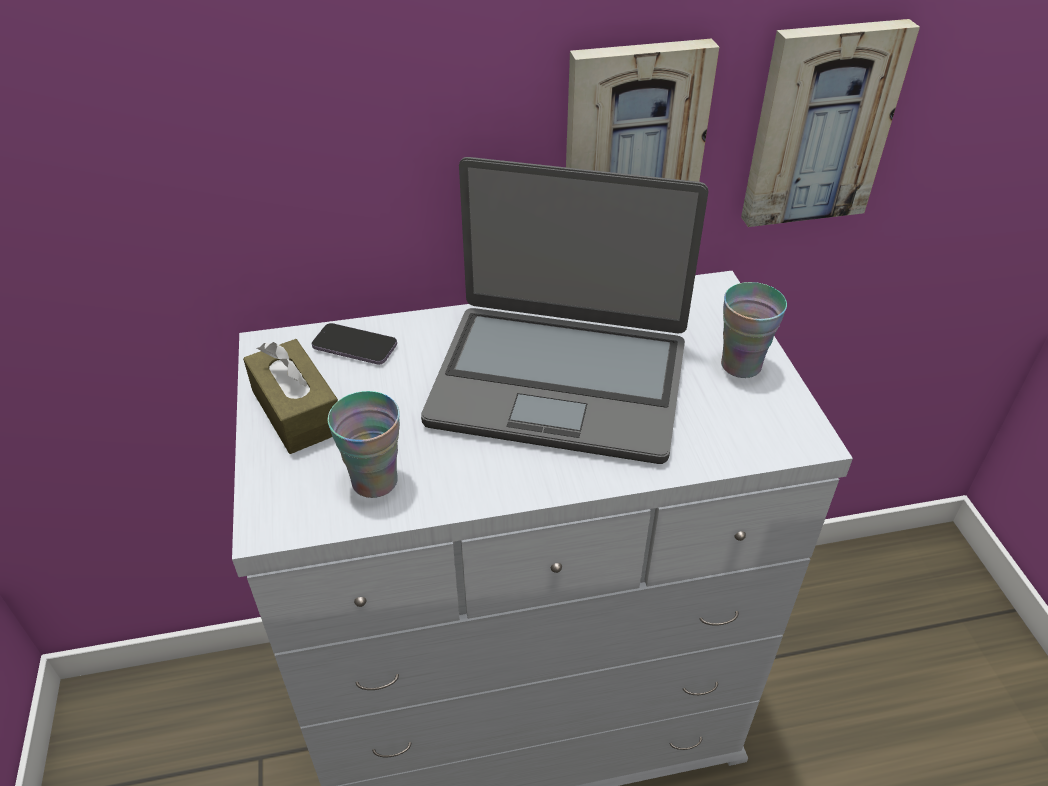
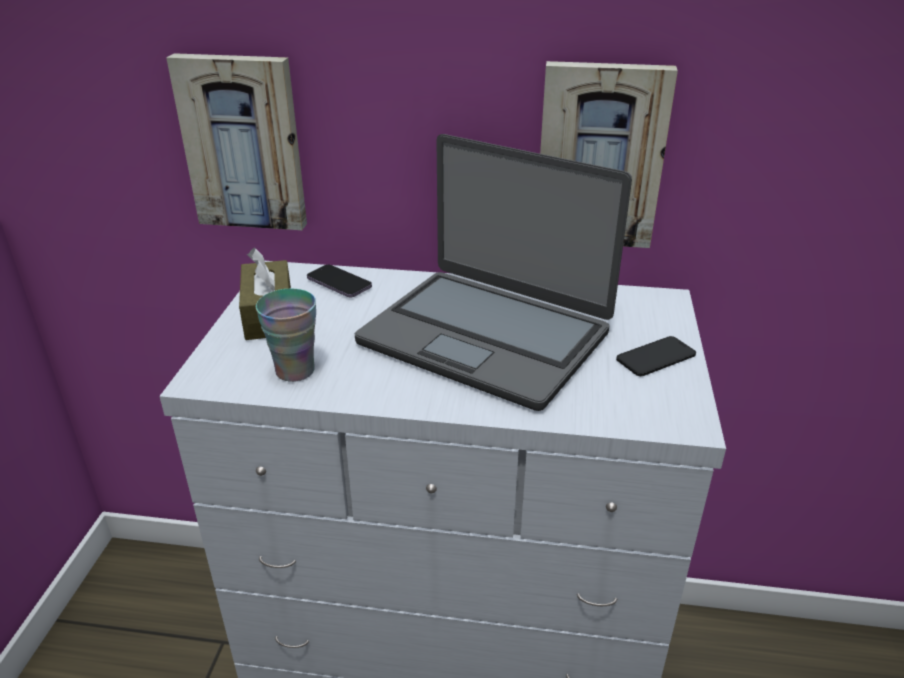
camera: 20 degrees right, 10 degrees down
cup [721,282,787,378] -> phone [616,336,696,376]
picture [741,19,920,227] -> picture moved to [166,53,307,230]

